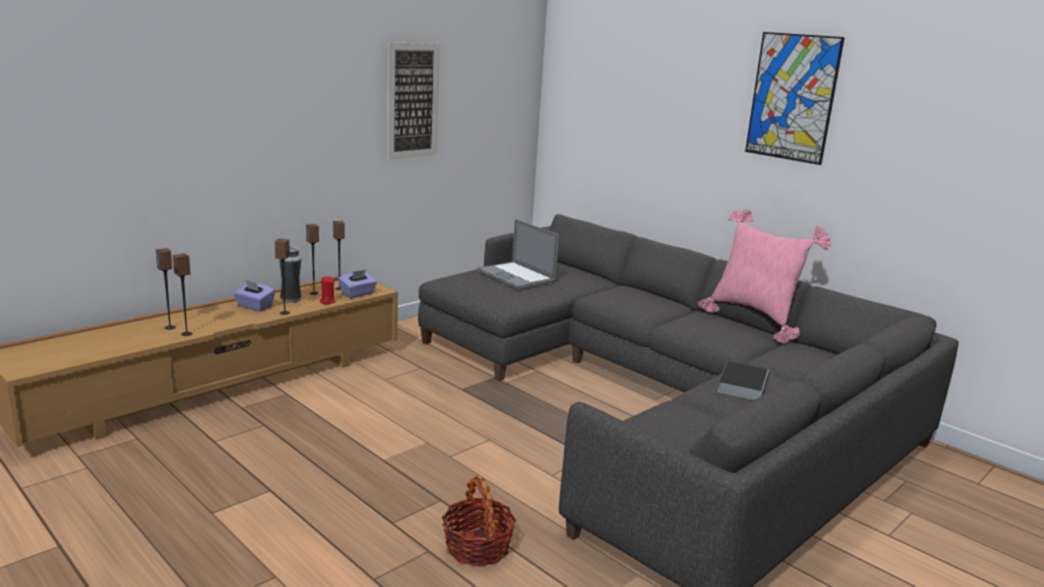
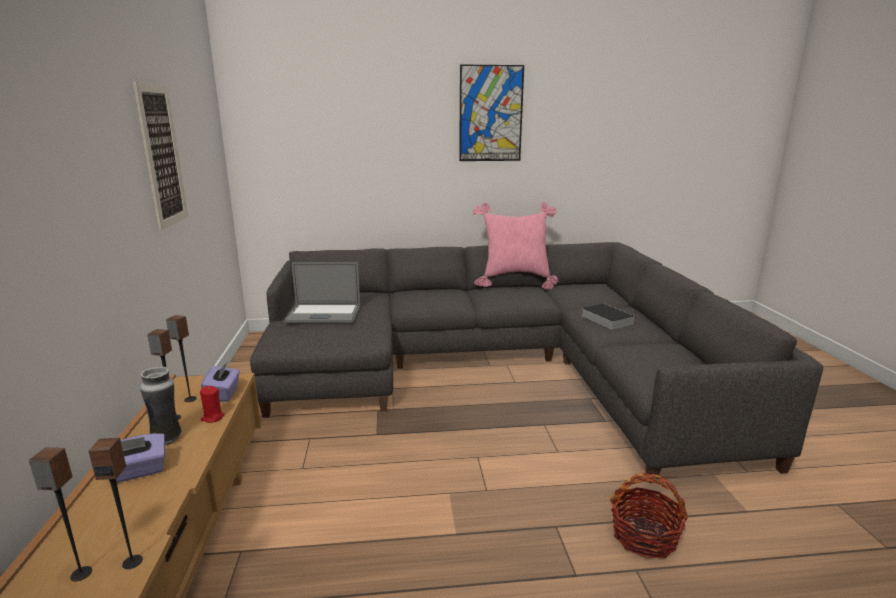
camera: 50 degrees left, 0 degrees up
speaker [275,239,290,315] -> none

